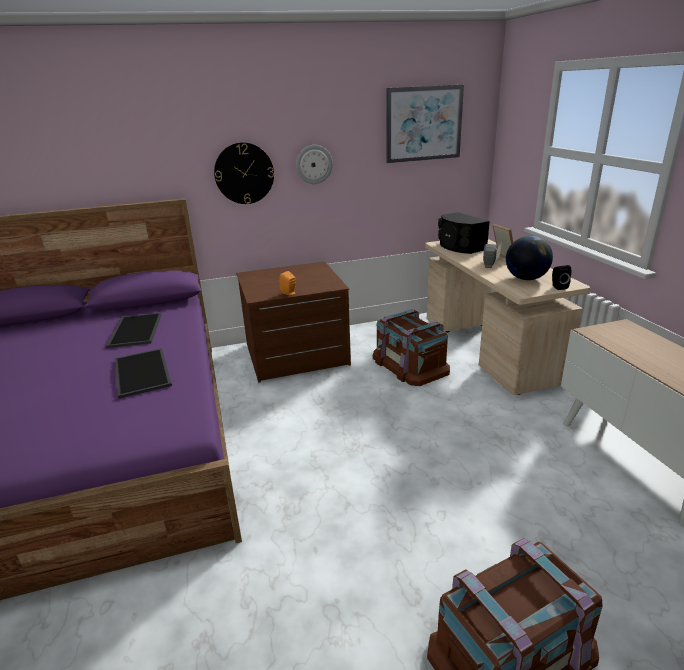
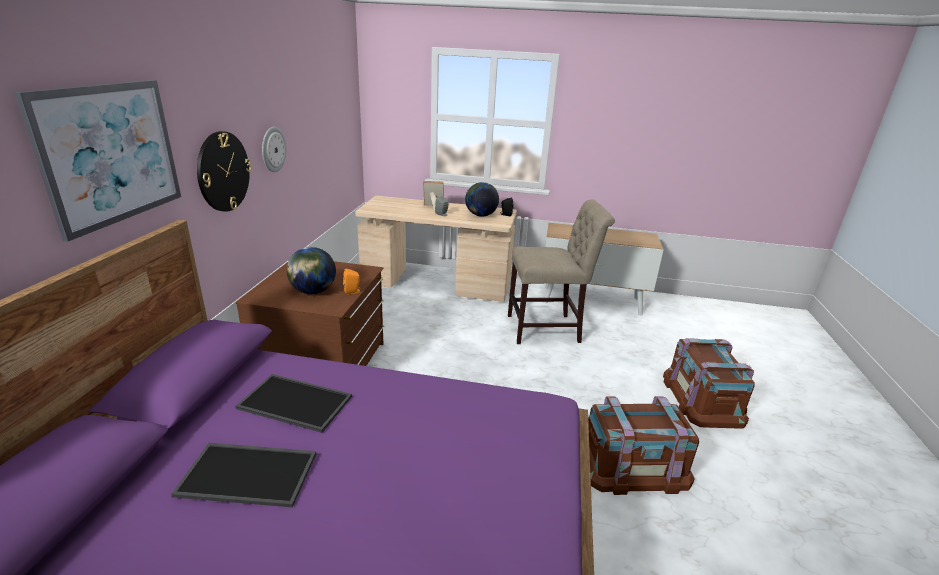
camera: 65 degrees left, 0 degrees up
tray [115,348,172,399] -> tray moved to [171,443,316,507]
brown storage box [373,309,450,386] -> brown storage box moved to [588,396,699,495]
picture [387,85,464,163] -> picture moved to [14,80,181,242]
black speaker [438,212,490,254] -> none
none -> globe [286,247,336,294]
none -> beige chair [508,200,615,344]

